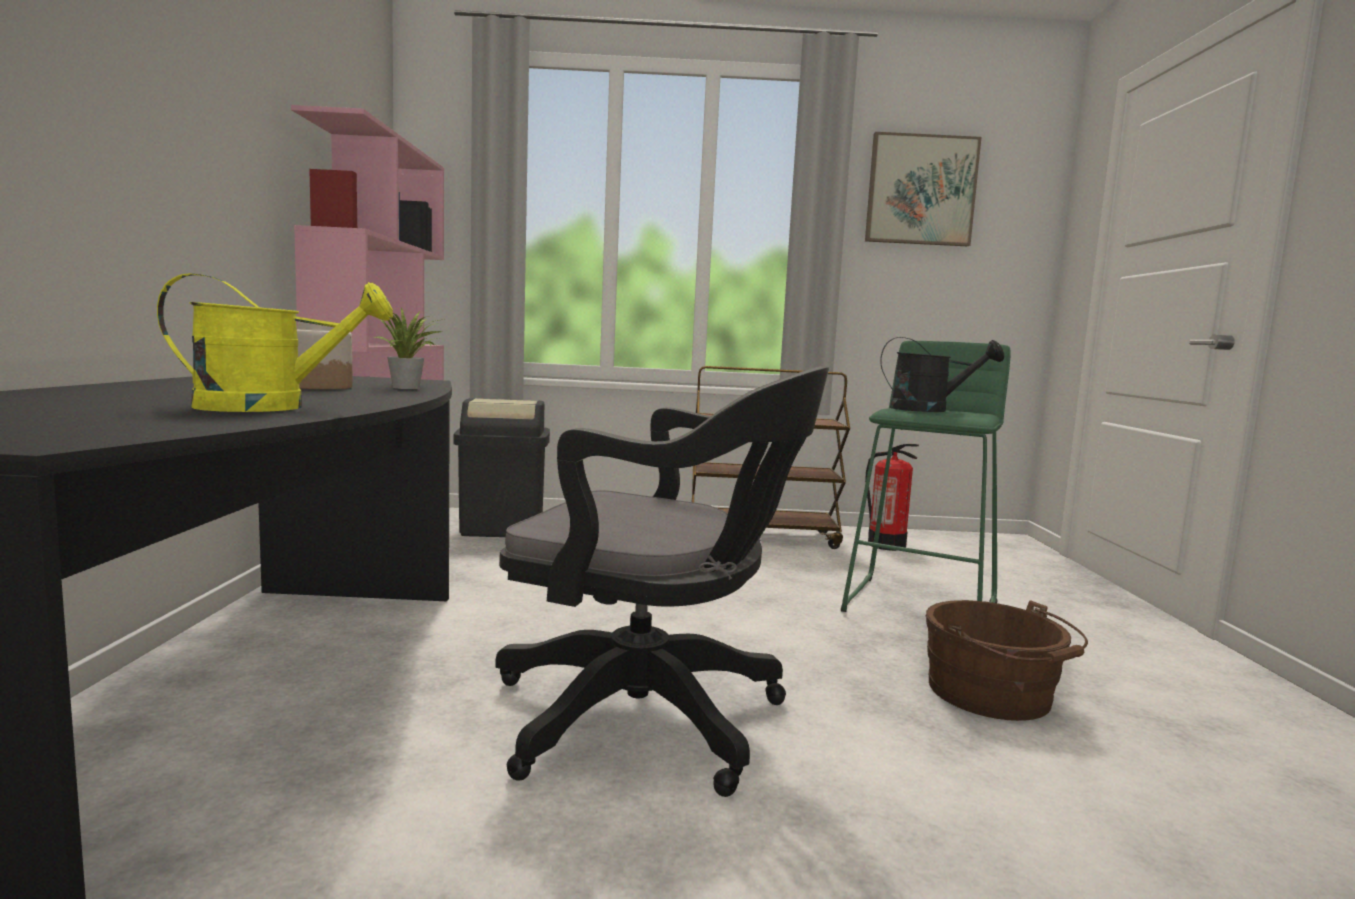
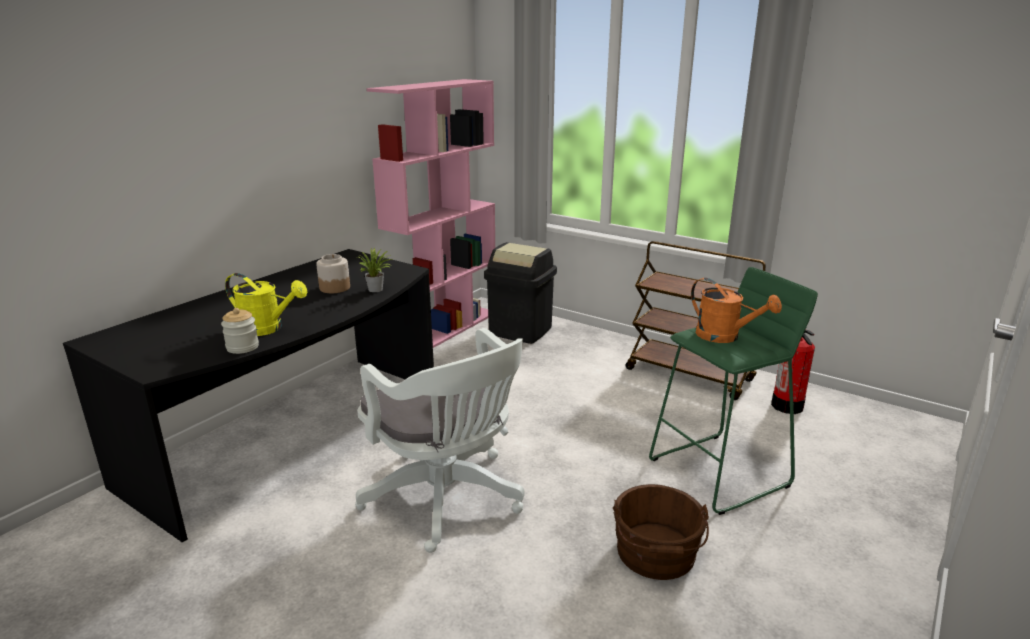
camera: 35 degrees right, 15 degrees up
black office chair [495,366,829,797] -> white office chair [355,328,525,553]
picture [865,132,982,246] -> none
black watering can [880,337,1004,412] -> orange watering can [691,278,782,343]
none -> jar [221,308,259,354]

